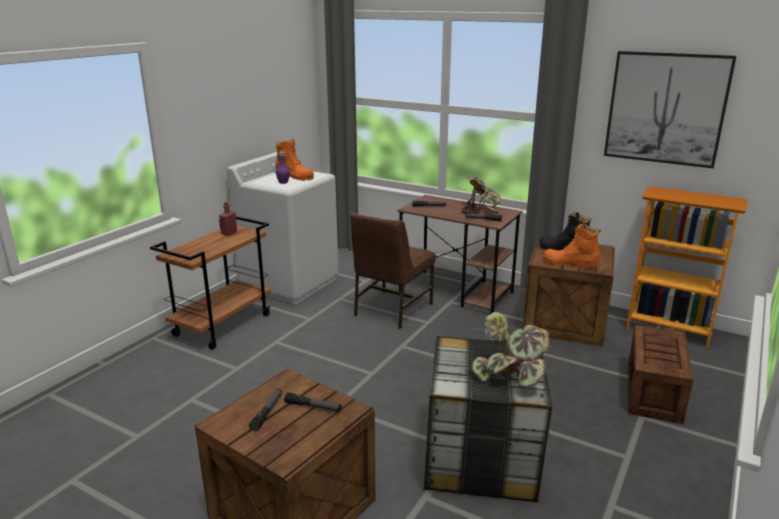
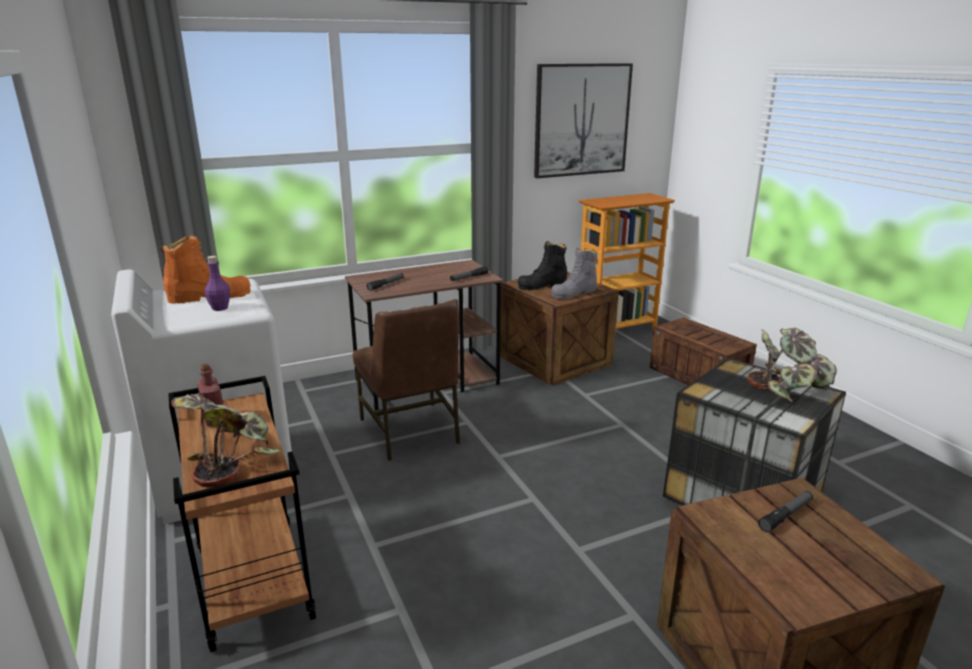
camera: 55 degrees left, 0 degrees up
flashlight [249,389,282,431] -> none
potted plant [461,176,501,214] -> potted plant moved to [172,394,281,487]
orange boot [544,223,601,268] -> grey boot [551,247,597,299]

